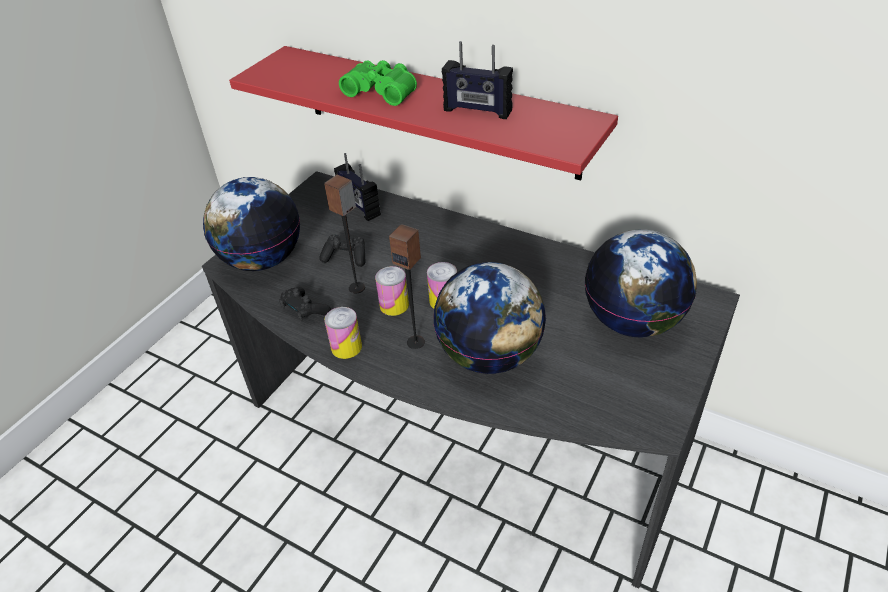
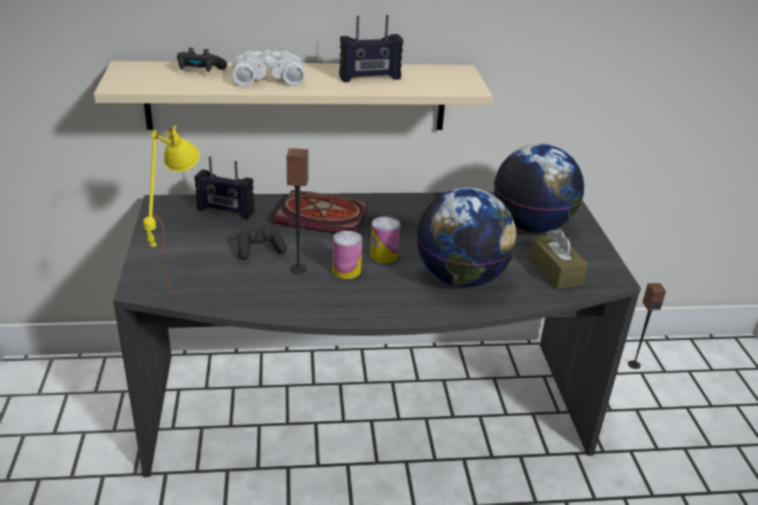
camera: 40 degrees left, 10 degrees down
globe [203,177,300,271] -> yellow table lamp [143,125,199,299]
red shelf [229,46,618,181] -> beige shelf [94,61,493,130]
black game controller [279,287,331,322] -> black game controller moved to [177,48,227,72]
can [324,307,362,359] -> none
green binoculars [339,60,417,106] -> white binoculars [233,50,305,86]
speaker [389,224,425,349] -> speaker moved to [628,283,666,369]
none -> book [273,190,369,233]
none -> brown tissue box [529,229,588,289]

